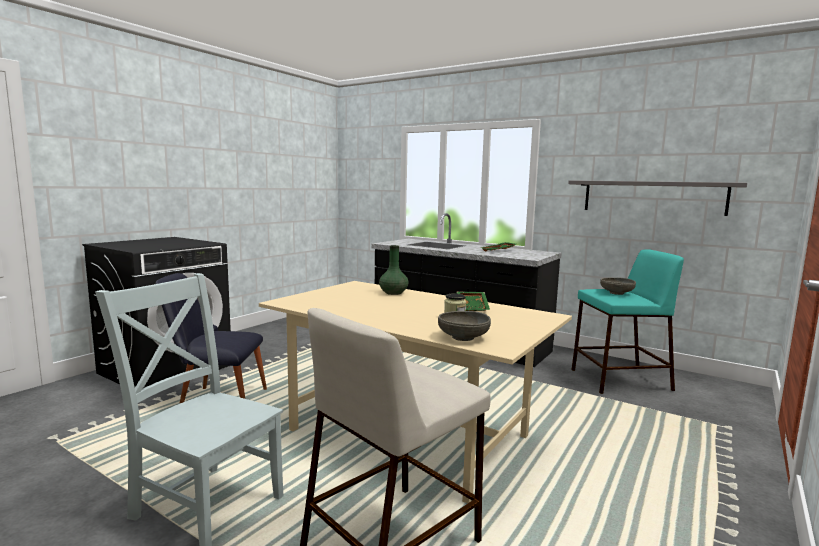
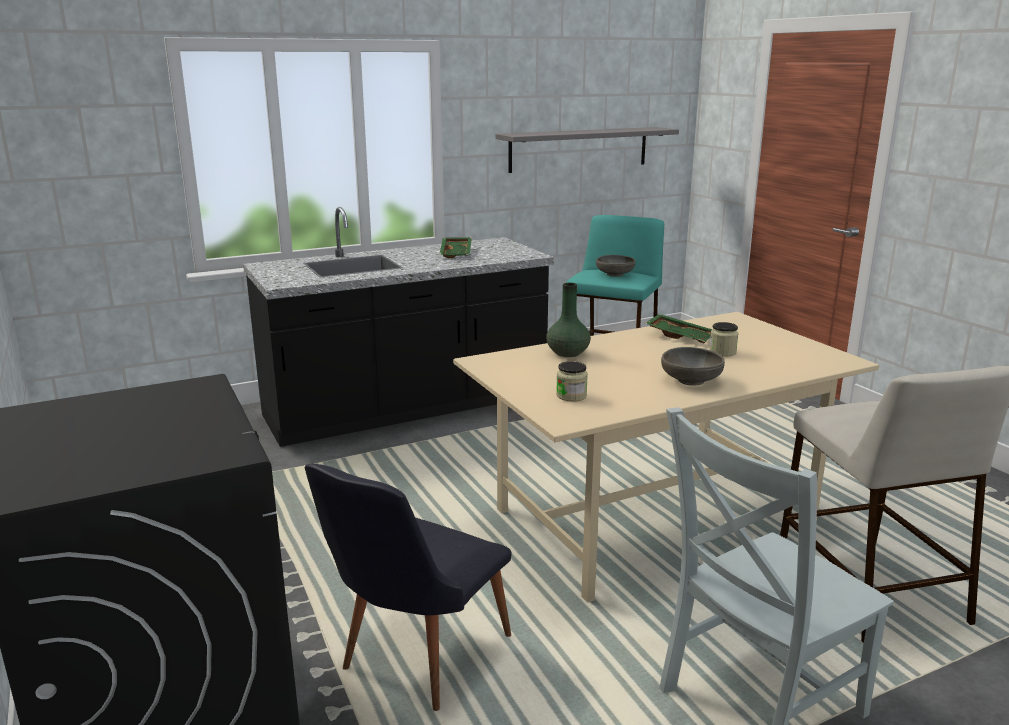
camera: 60 degrees left, 10 degrees up
grey bowl [438,311,491,341] -> grey bowl moved to [661,347,725,386]
none -> jar [556,361,588,402]

